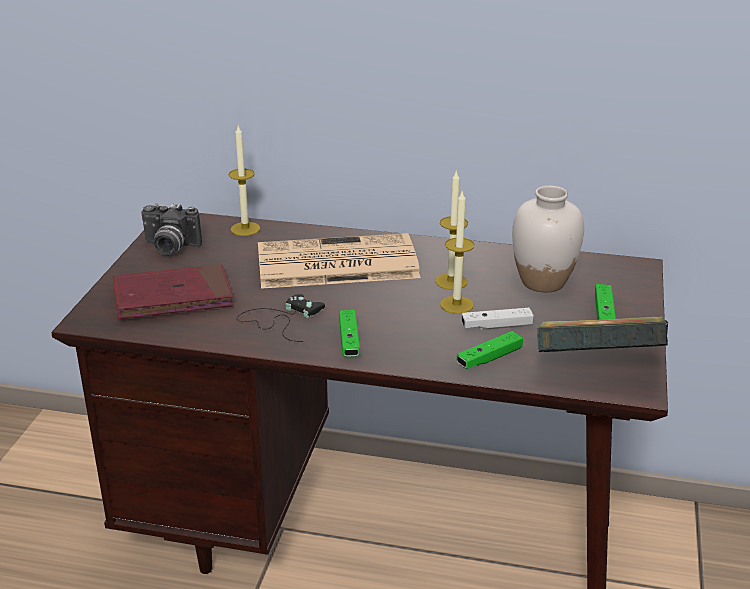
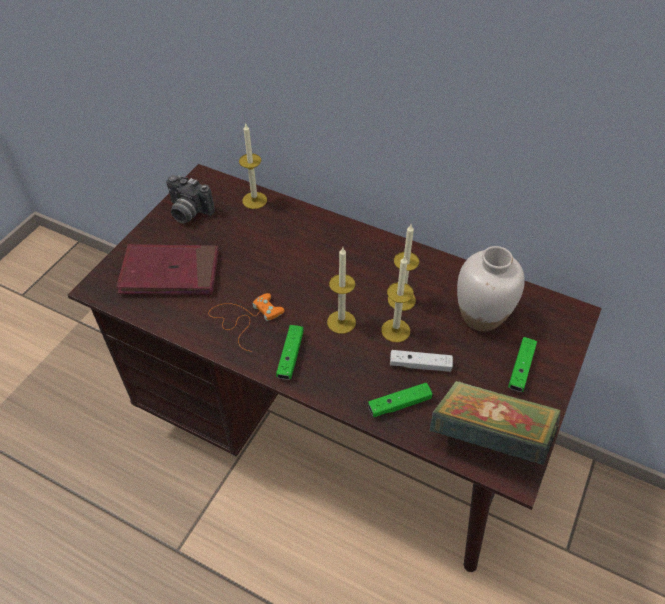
camera: 15 degrees right, 20 degrees up
black game controller [237,294,325,342] -> orange game controller [208,293,284,352]
newspaper [258,233,421,289] -> none
none -> candle [327,247,356,334]

